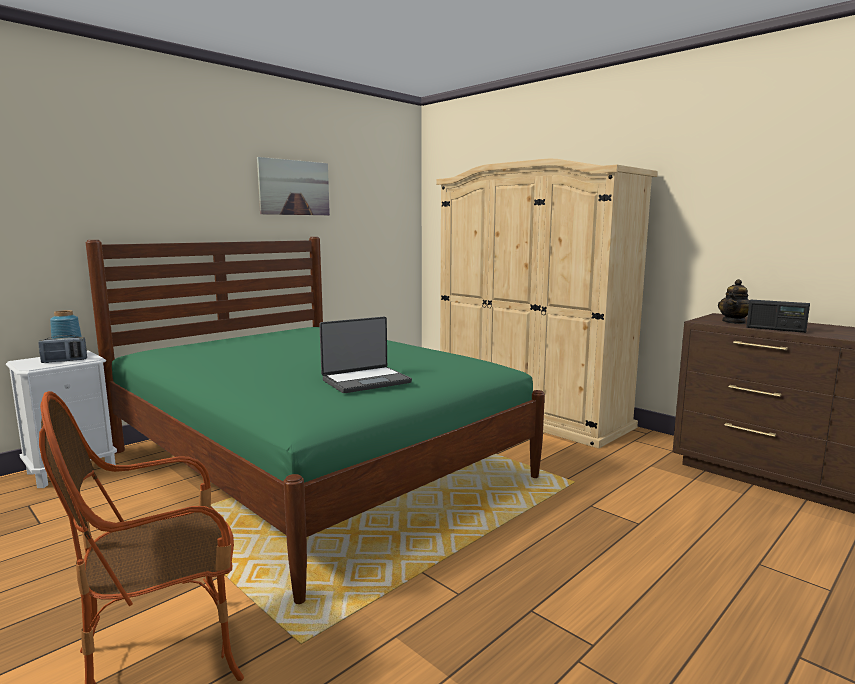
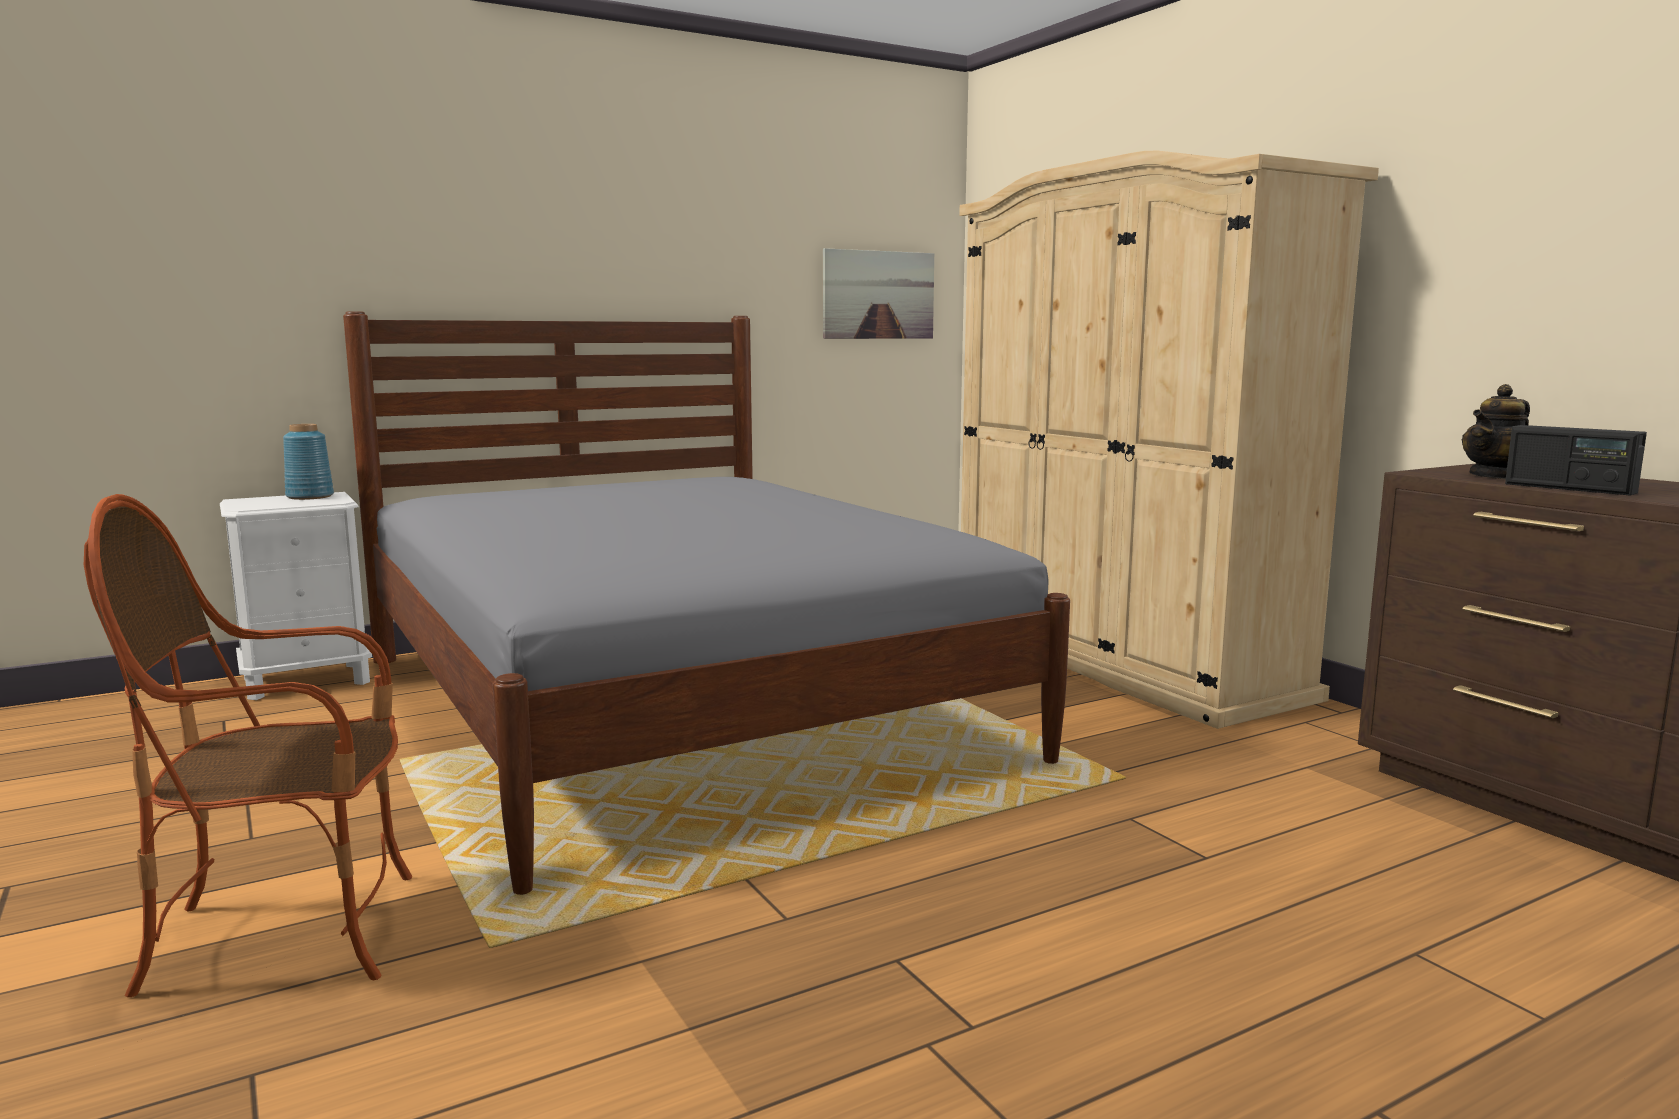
camera: 15 degrees right, 0 degrees up
radio [38,335,87,363] -> none
green bed [86,237,545,604] -> grey bed [343,311,1070,895]
picture [257,157,330,215] -> picture moved to [823,248,934,339]
laptop [319,317,412,393] -> none

